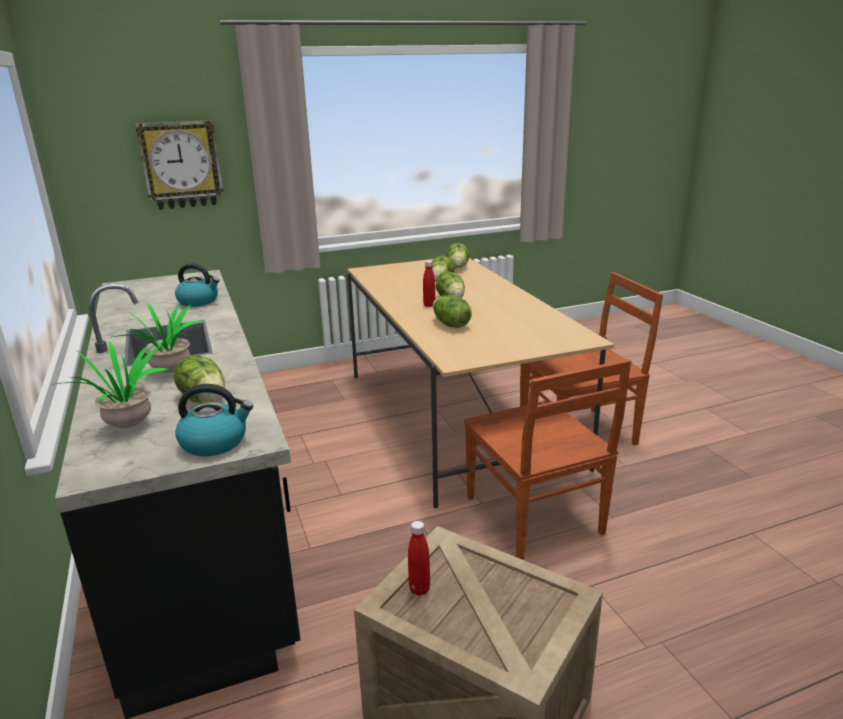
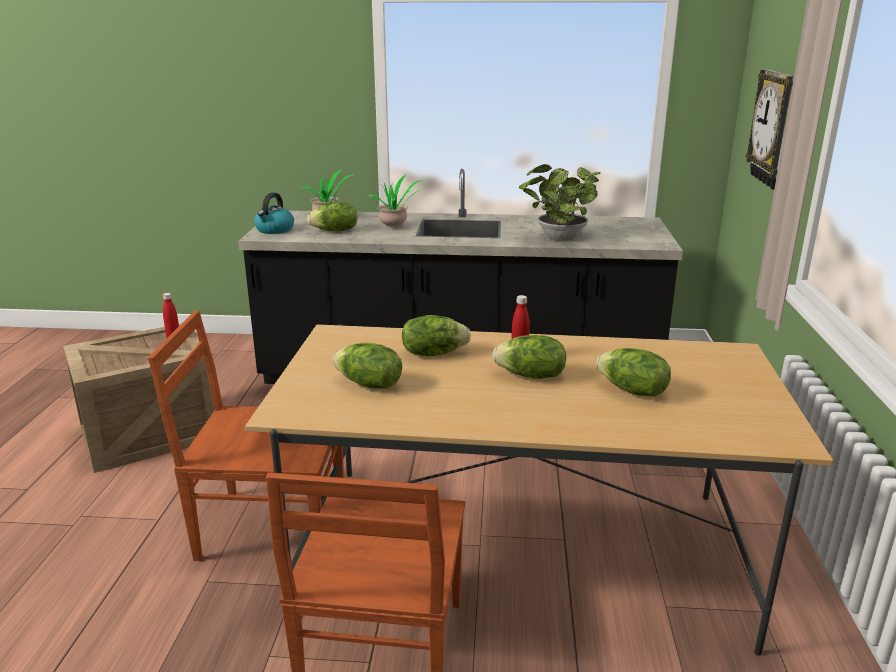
camera: 115 degrees right, 0 degrees up
kettle [175,263,219,307] -> potted plant [519,164,601,241]
lettuce [447,243,469,268] -> lettuce moved to [333,343,402,388]

